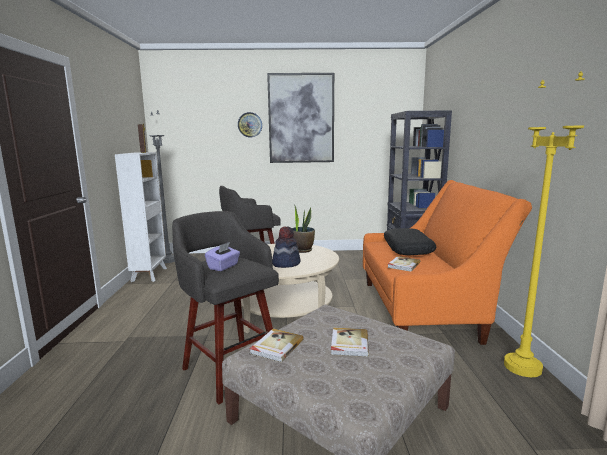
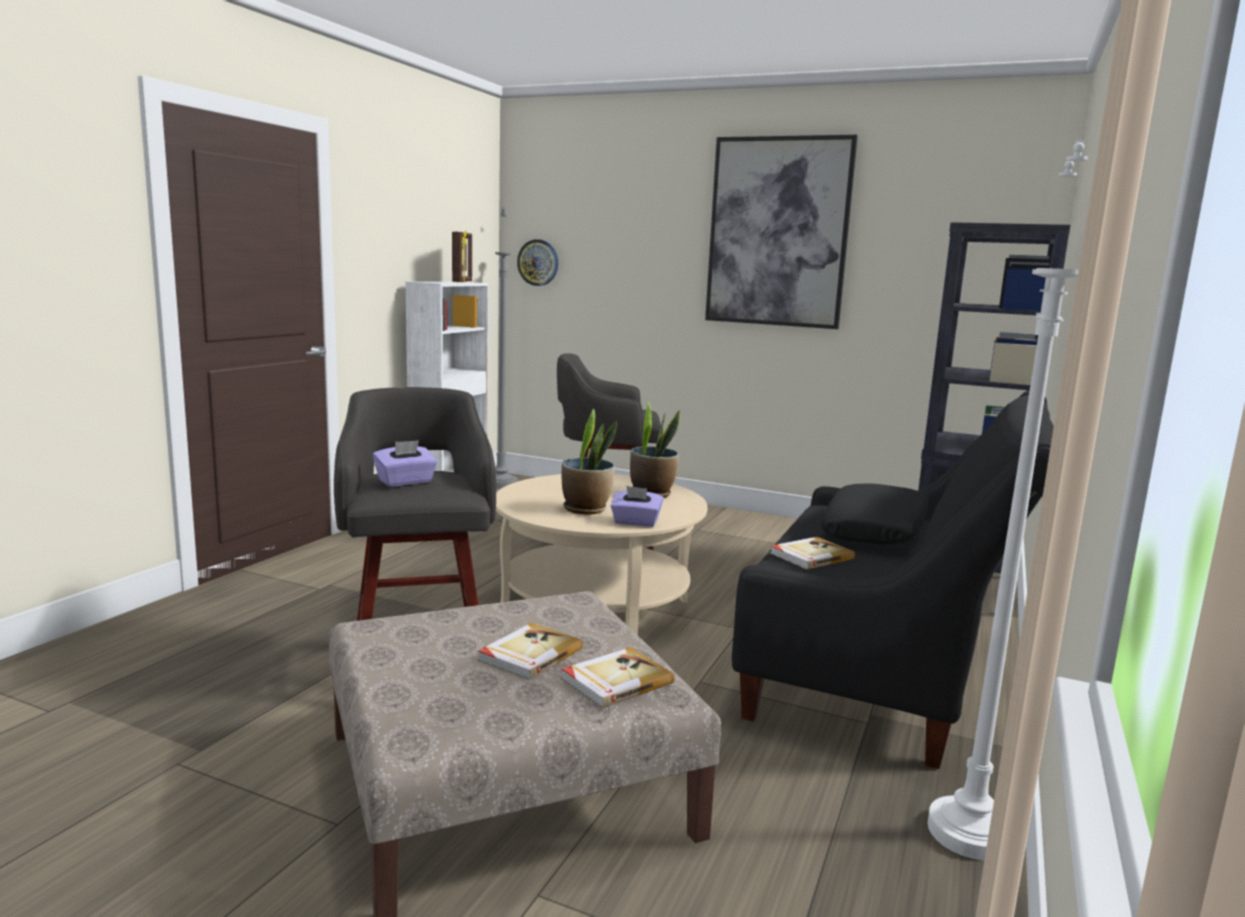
camera: 25 degrees right, 0 degrees up
wall clock [238,112,262,137] -> wall clock moved to [517,239,558,286]
book [250,329,304,362] -> book moved to [561,647,674,708]
hat [272,226,301,268] -> potted plant [562,409,617,515]
orange sofa [363,180,532,345] -> black sofa [732,391,1054,769]
yellow floor lamp [504,71,585,377] -> white floor lamp [928,138,1088,860]
none -> purple tissue box [611,486,664,527]

